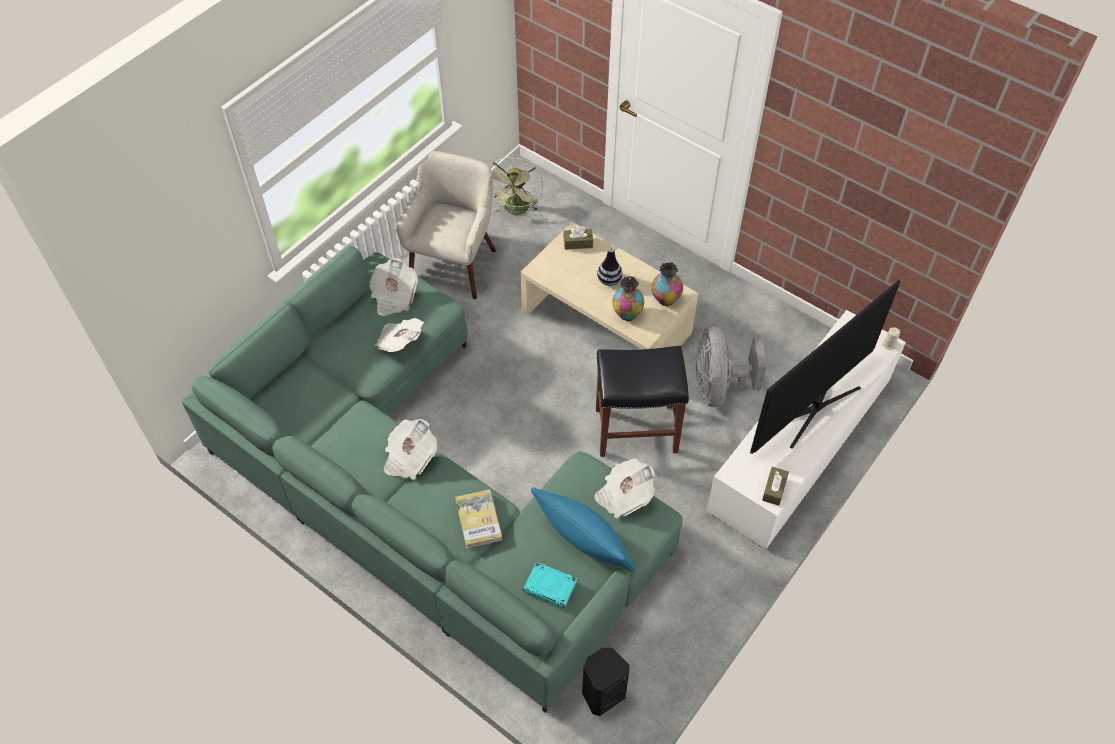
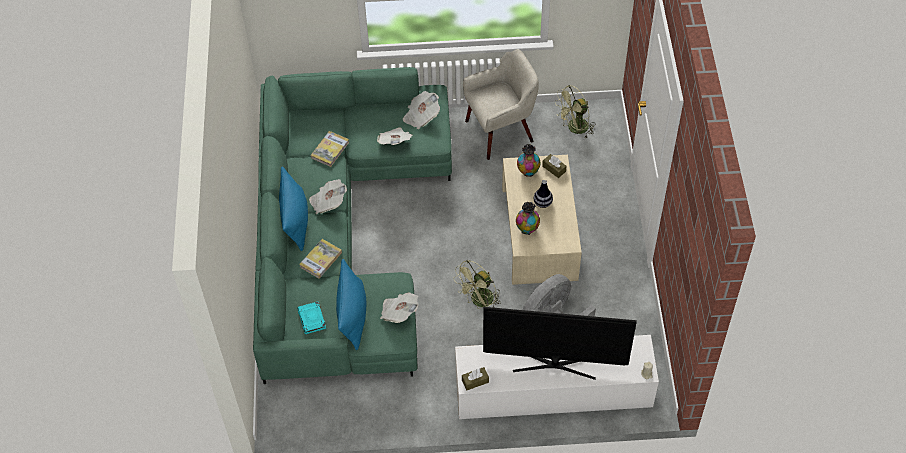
camera: 50 degrees right, 0 degrees up
black speaker [582,648,630,716] -> none
black stool [596,346,689,457] -> green fan [453,260,500,309]
vase [652,262,683,306] -> vase moved to [517,144,541,177]
none -> blue pillow [279,166,308,251]
none -> book [311,131,349,167]

